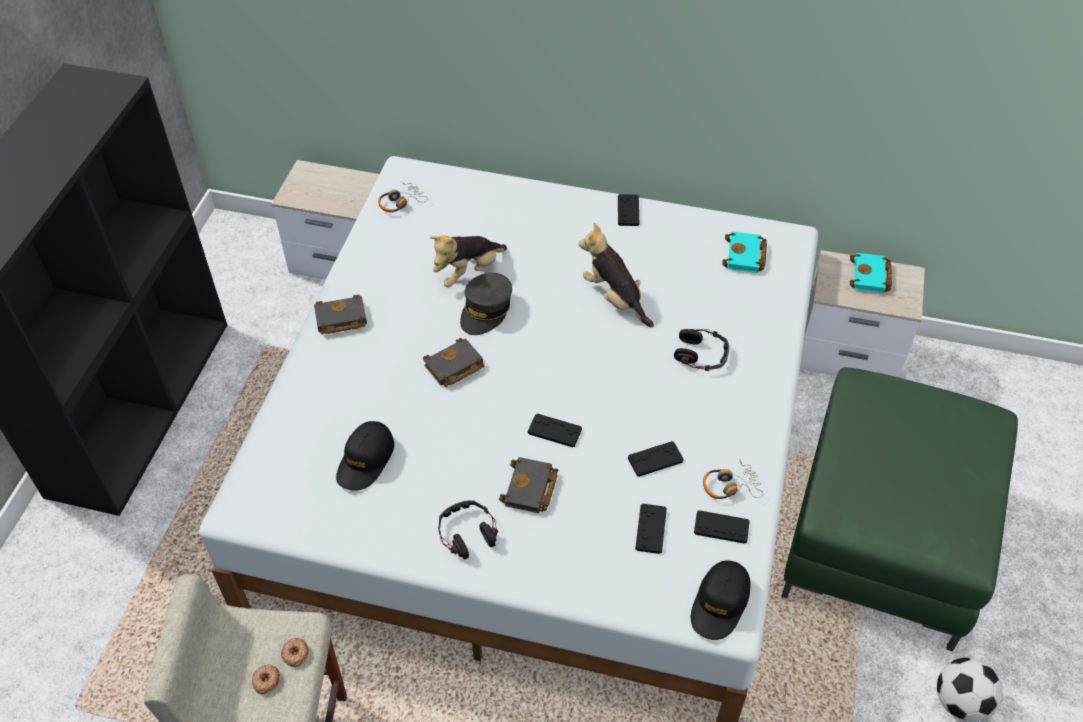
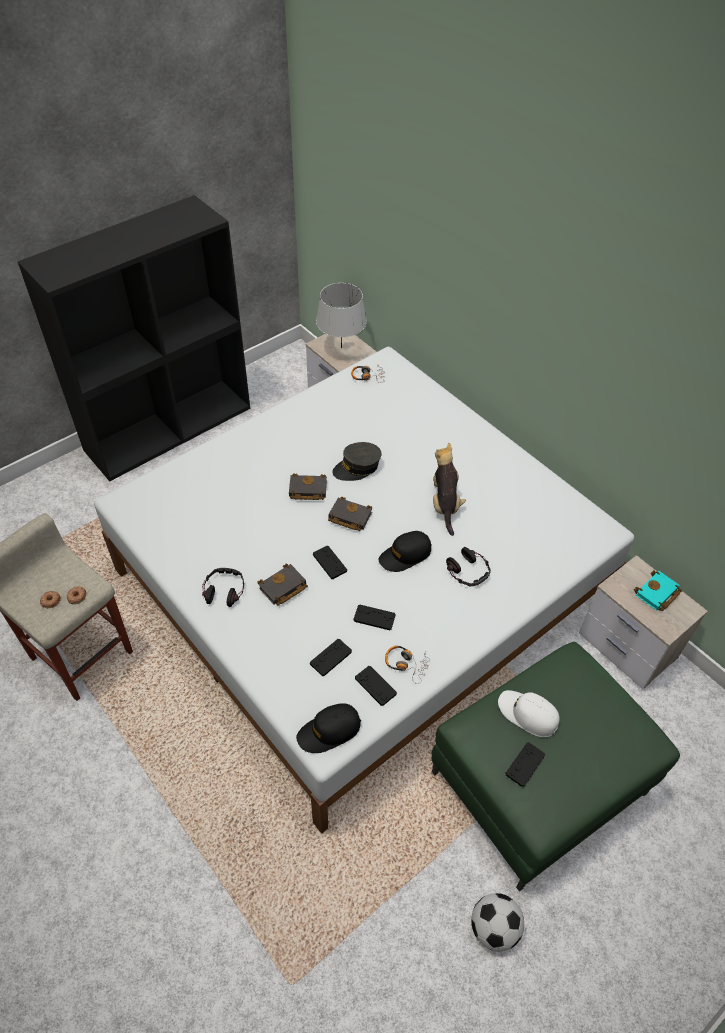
camera: 35 degrees right, 0 degrees up
black book [314,294,367,334] -> black book moved to [328,497,372,531]
black cap [336,421,394,491] -> black cap moved to [378,531,432,572]
plush toy [430,235,507,288] -> none
black game controller [618,194,639,226] -> black game controller moved to [505,742,545,787]
turquoise book [722,232,767,273] -> none
none -> grey table lamp [316,283,367,348]
none -> white cap [498,690,560,737]

